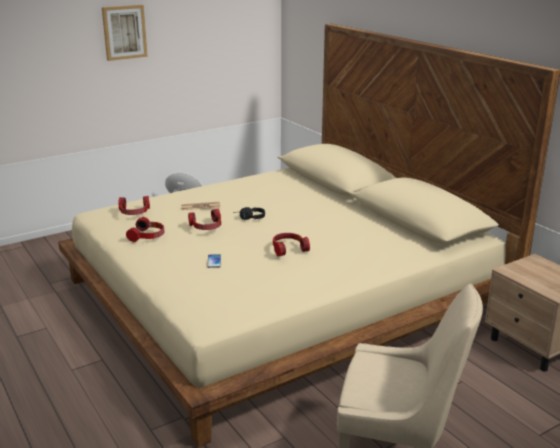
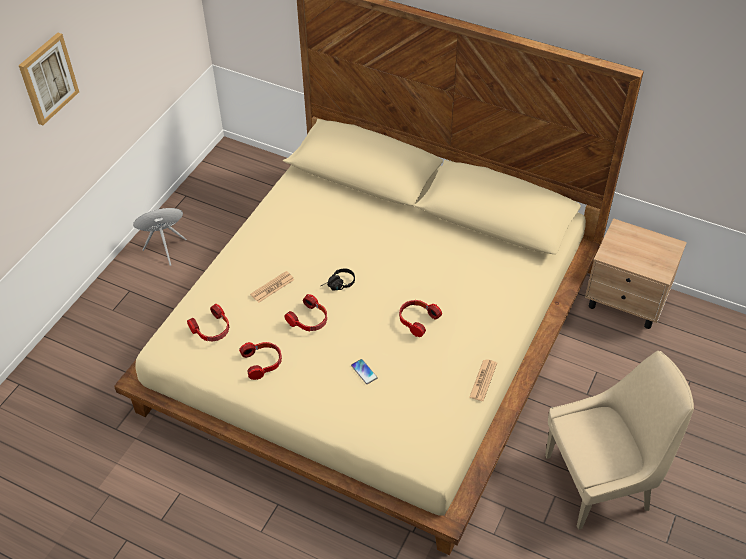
camera: 30 degrees left, 25 degrees up
none -> newspaper [469,359,497,401]

